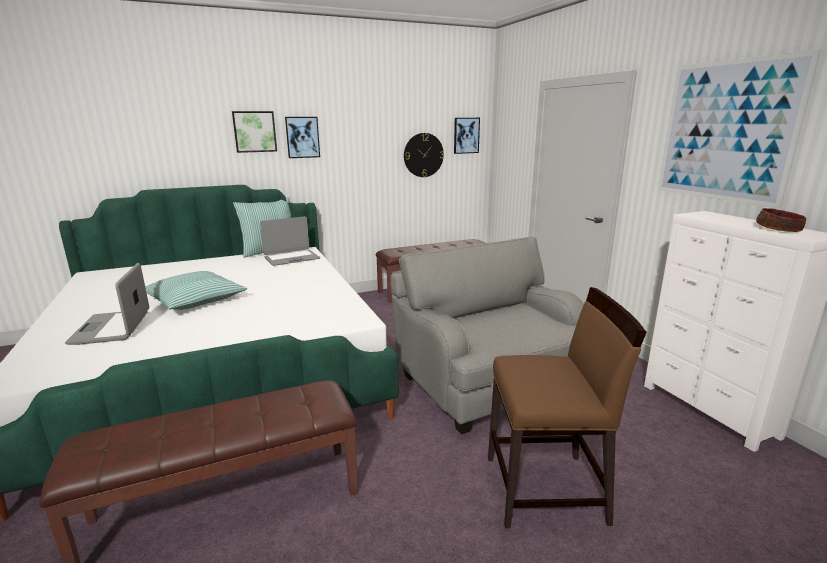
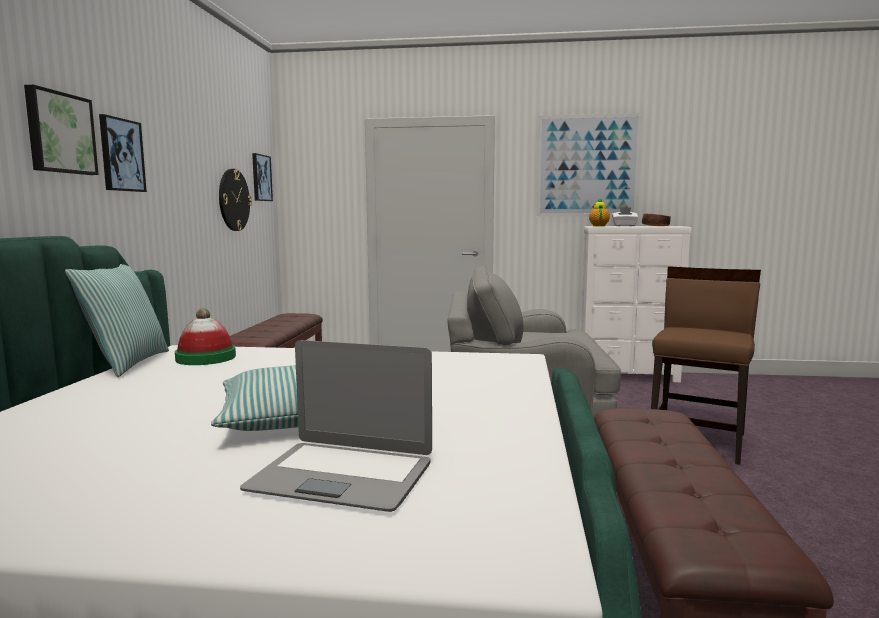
camera: 60 degrees left, 10 degrees down
laptop [260,216,320,266] -> hat [175,308,236,365]
none -> teapot [589,198,610,227]
none -> white tissue box [612,207,638,226]

